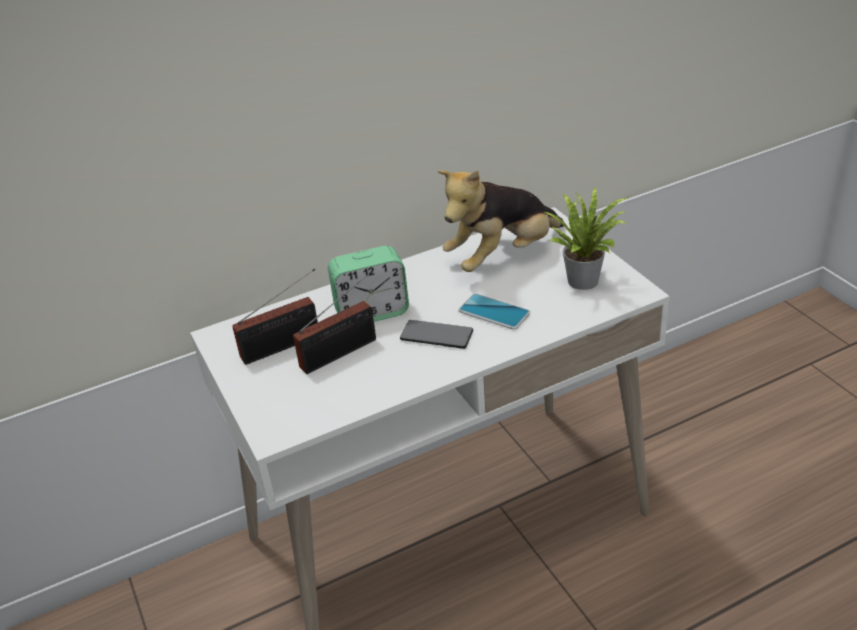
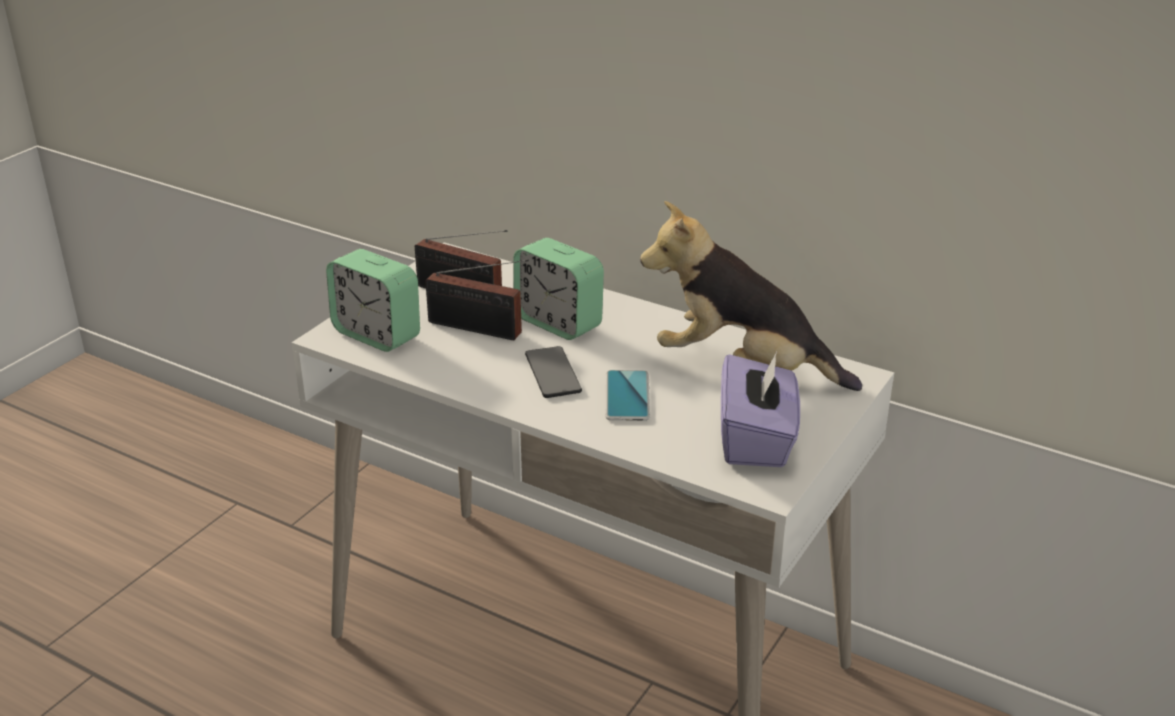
camera: 55 degrees right, 5 degrees down
potted plant [544,187,629,290] -> purple tissue box [721,352,800,467]
none -> alarm clock [326,249,420,352]

